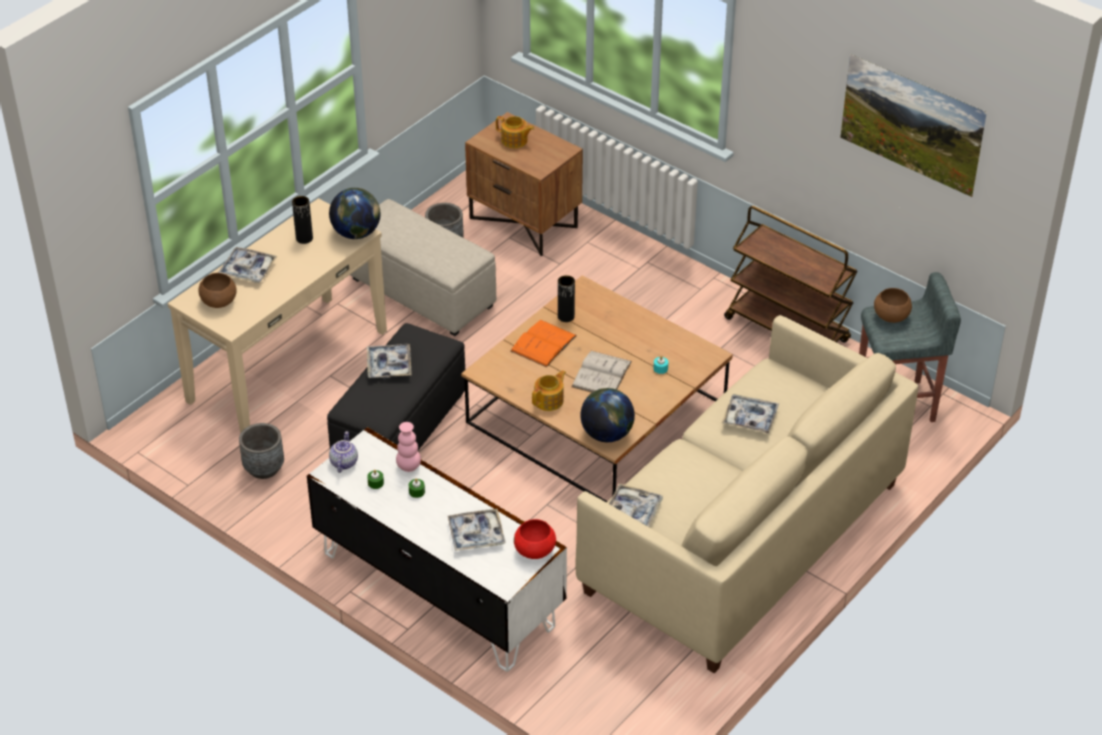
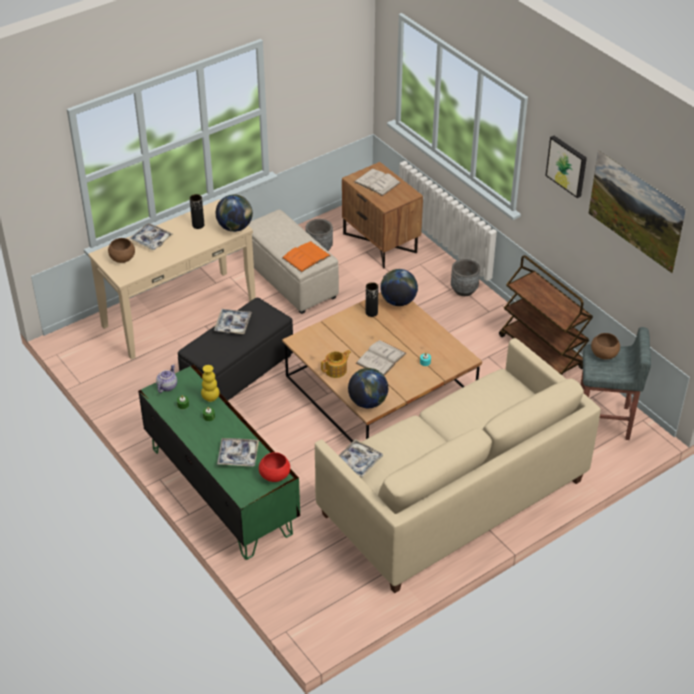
camera: 15 degrees right, 0 degrees up
grey planter [239,423,284,479] -> grey planter moved to [451,259,480,296]
white tv stand [307,427,567,672] -> green tv stand [138,365,300,560]
pink vase [396,422,421,472] -> yellow vase [201,365,220,402]
teapot [496,116,534,148] -> white book [354,169,400,196]
orange book [510,320,577,367] -> orange book moved to [282,241,331,272]
tray [722,394,779,434] -> none
none -> globe [381,269,418,306]
none -> picture [545,136,587,198]

